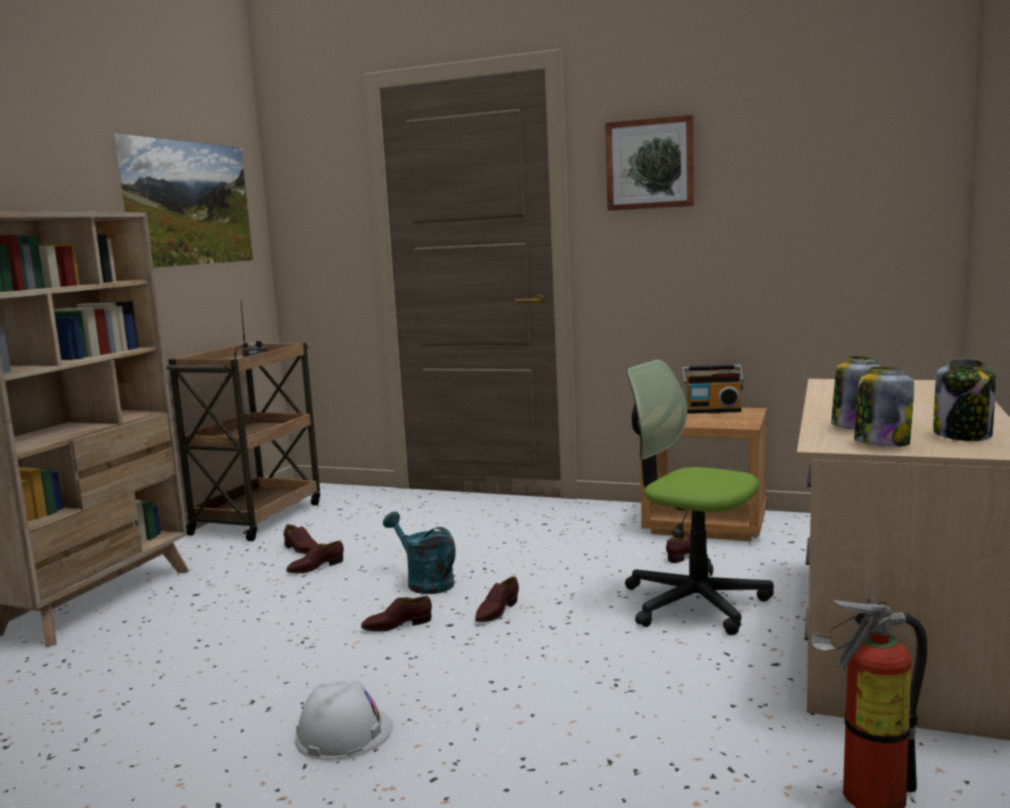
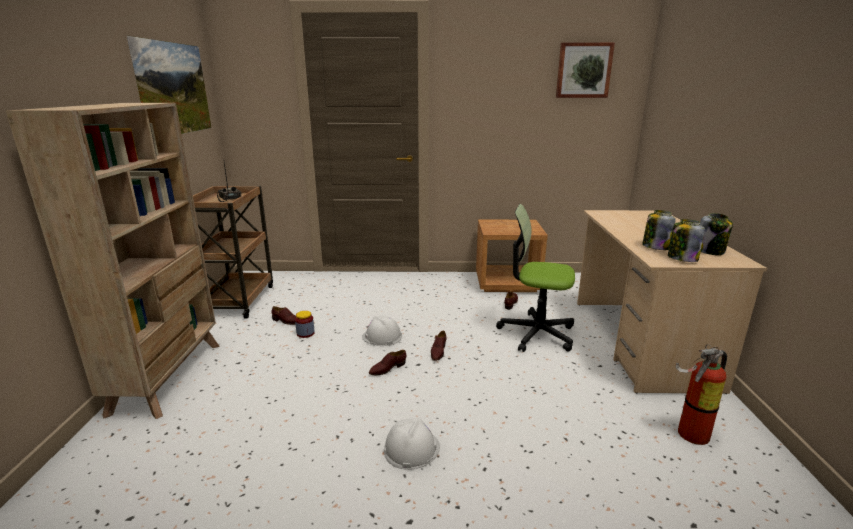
camera: 20 degrees left, 10 degrees up
brown shoe [286,541,344,573] -> jar [295,311,315,338]
turquoise watering can [383,512,456,594] -> white hard hat [362,316,402,346]
picture [605,115,694,211] -> picture moved to [556,42,615,98]
radio [682,365,744,414] -> none

